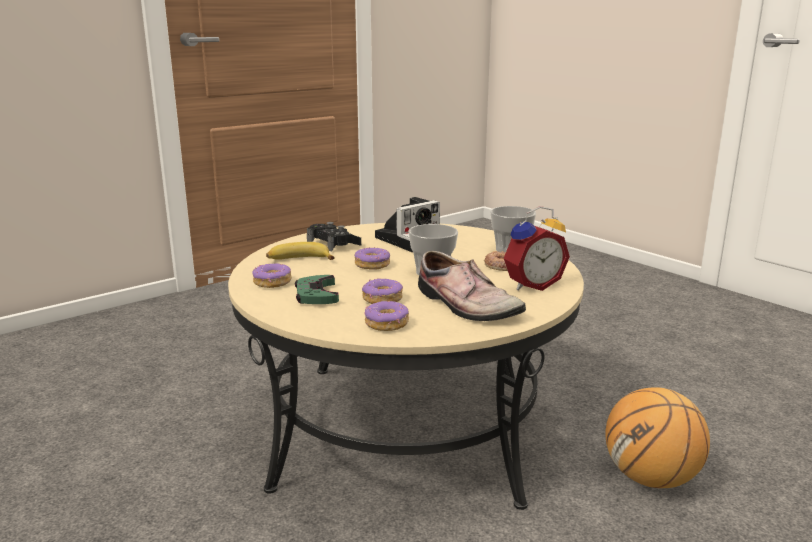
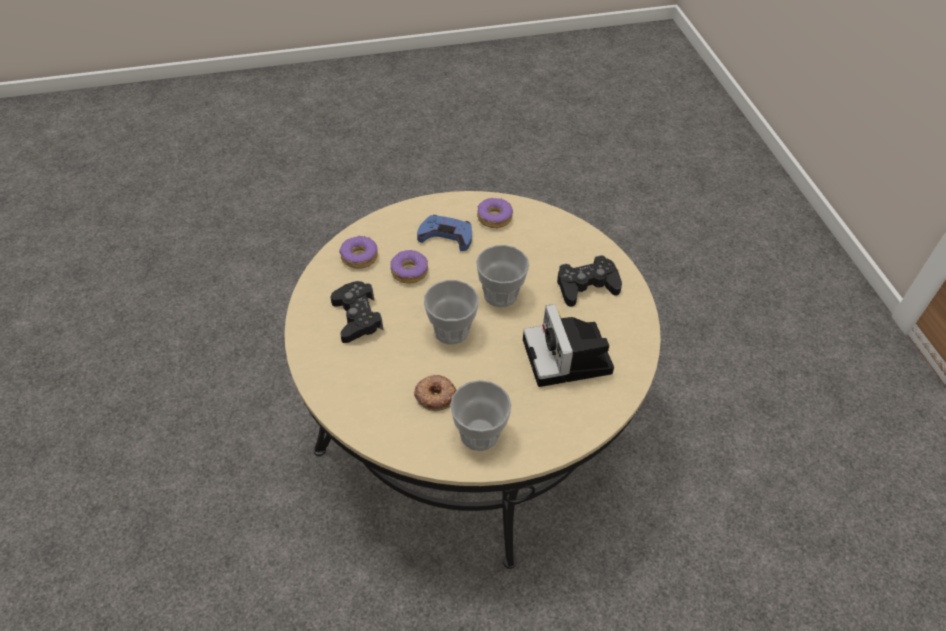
camera: 115 degrees right, 30 degrees up
banana [266,242,334,260] -> none
green game controller [295,275,339,304] -> blue game controller [417,215,472,251]
donut [354,247,390,270] -> cup [476,245,529,307]
shoe [418,251,526,321] -> black game controller [331,281,383,343]
alarm clock [504,206,570,291] -> none
basketball [605,388,710,488] -> none

